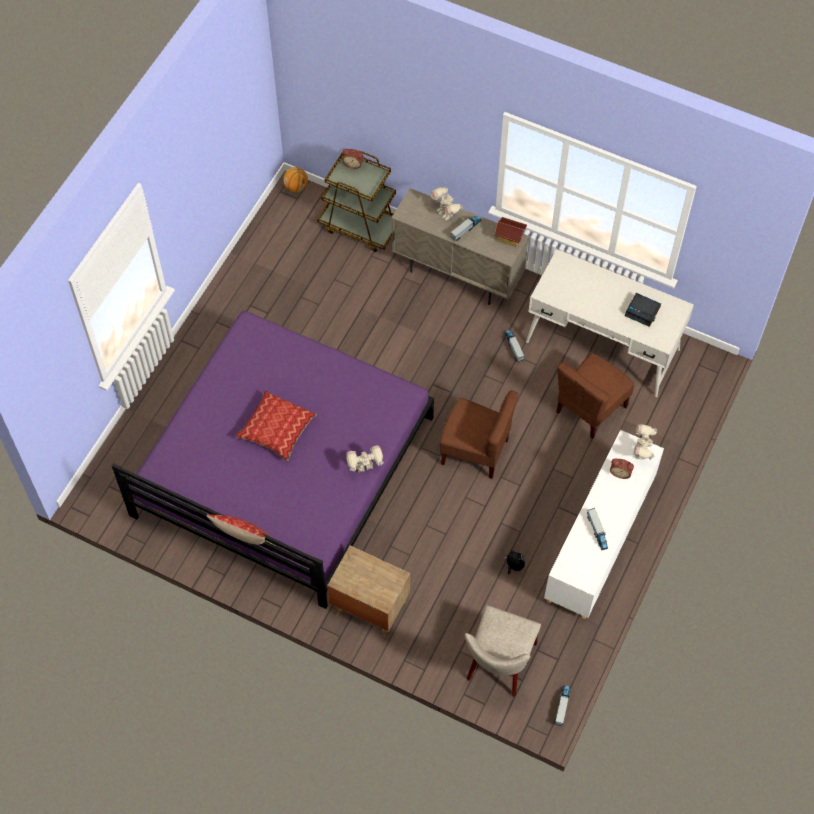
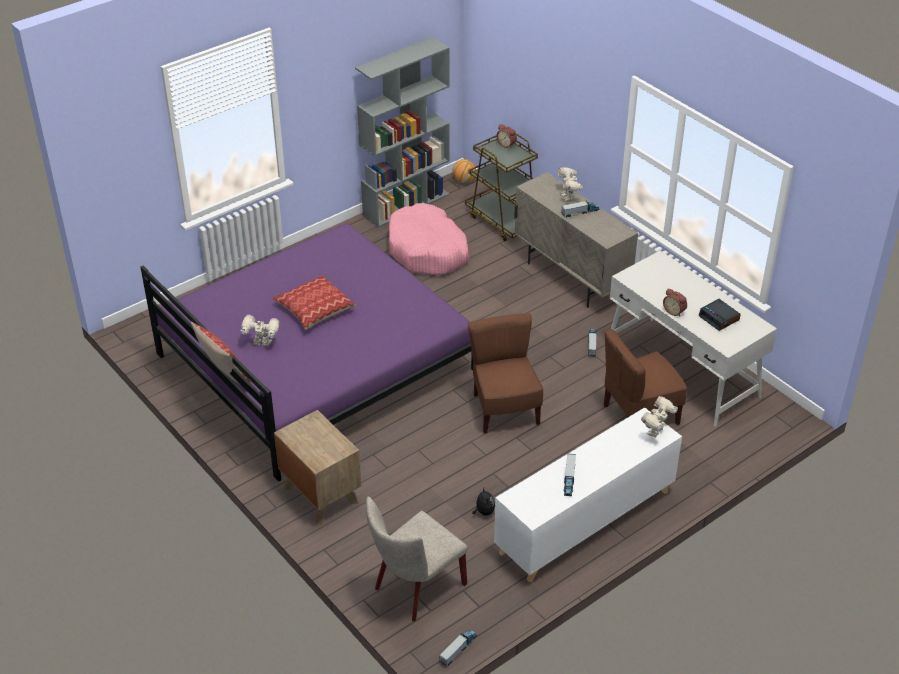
camera: 25 degrees right, 20 degrees down
toy robot [346,445,384,472] -> toy robot moved to [240,315,279,346]
brown chair [440,391,518,479] -> brown chair turned 150 degrees counterclockwise [468,313,543,434]
toy house [494,217,527,247] -> none
alarm clock [610,458,634,479] -> alarm clock moved to [663,289,687,317]
none -> grey bookcase [355,37,450,228]
none -> pink dog bed [389,203,469,275]

